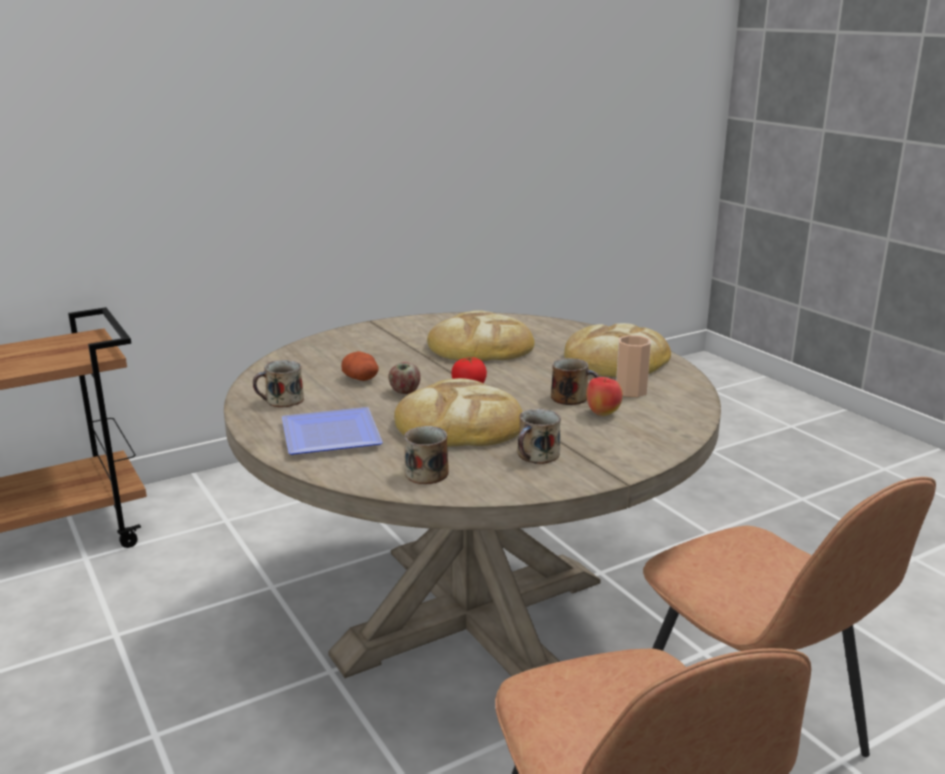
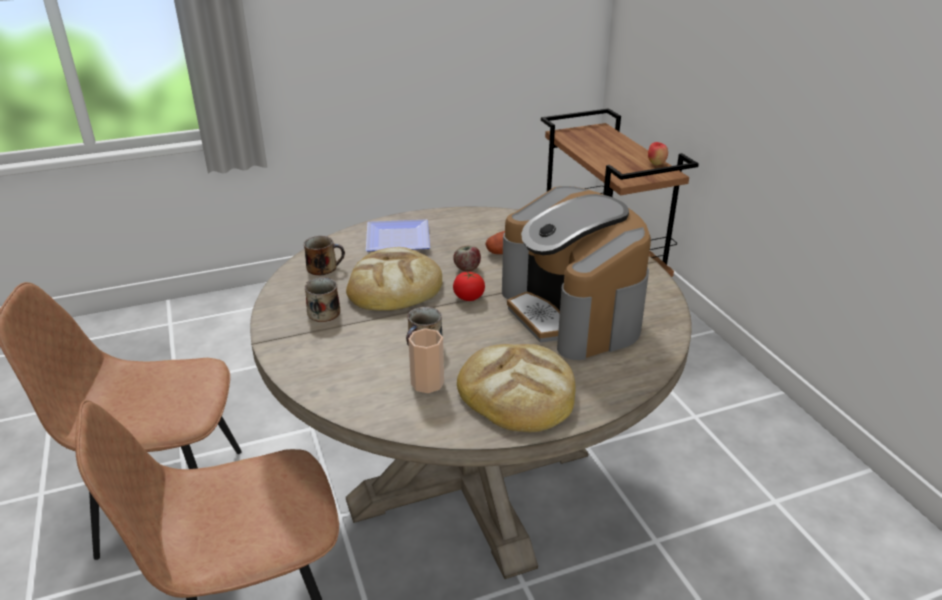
camera: 100 degrees right, 10 degrees up
mug [253,360,304,407] -> none
bread [427,310,534,361] -> coffee machine [502,186,651,360]
apple [586,377,623,416] -> apple moved to [648,142,668,165]

